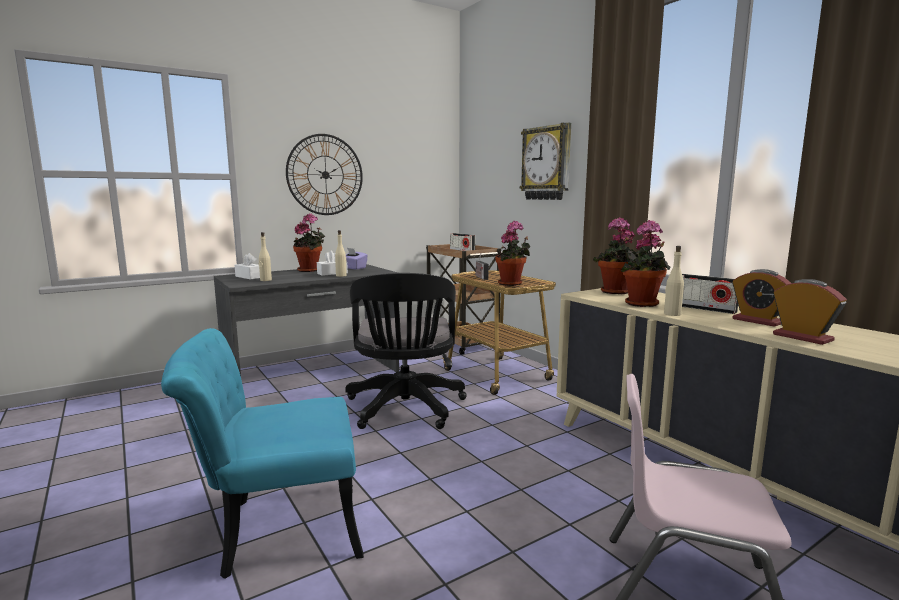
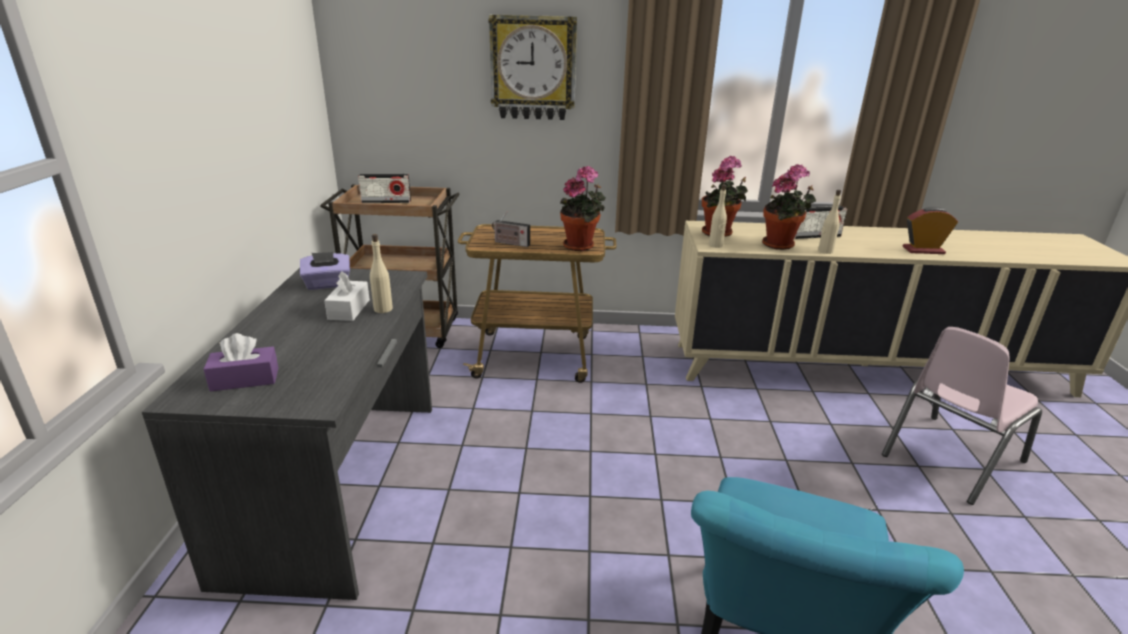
camera: 55 degrees left, 15 degrees up
white tissue box [235,253,260,280] -> purple tissue box [204,333,278,391]
beige bottle [259,232,272,281] -> beige bottle moved to [709,184,727,248]
wall clock [286,134,363,215] -> none
potted plant [293,213,325,272] -> none
black office chair [345,273,467,429] -> none
alarm clock [732,269,791,327] -> none

